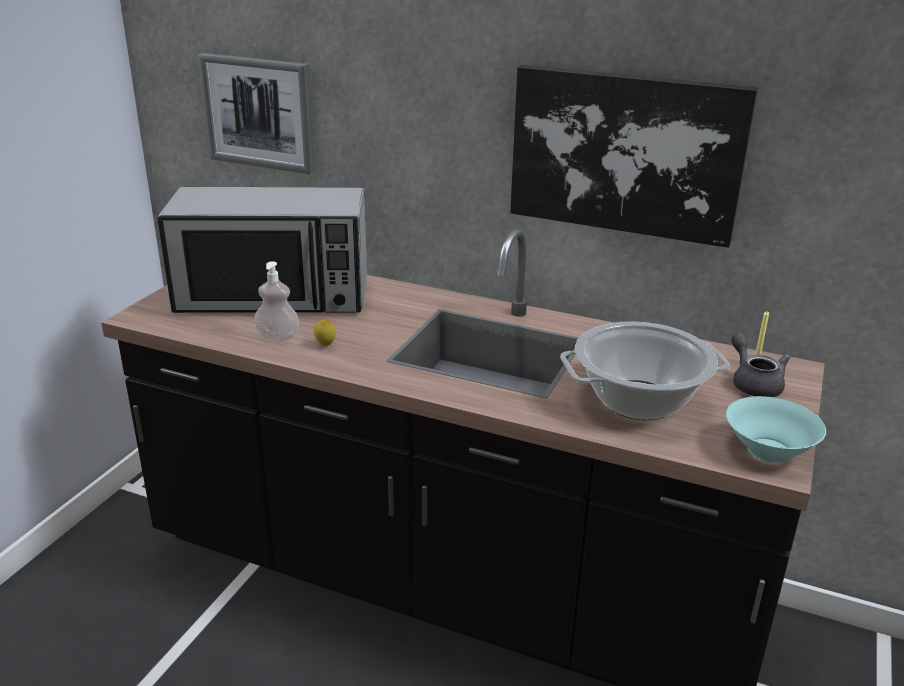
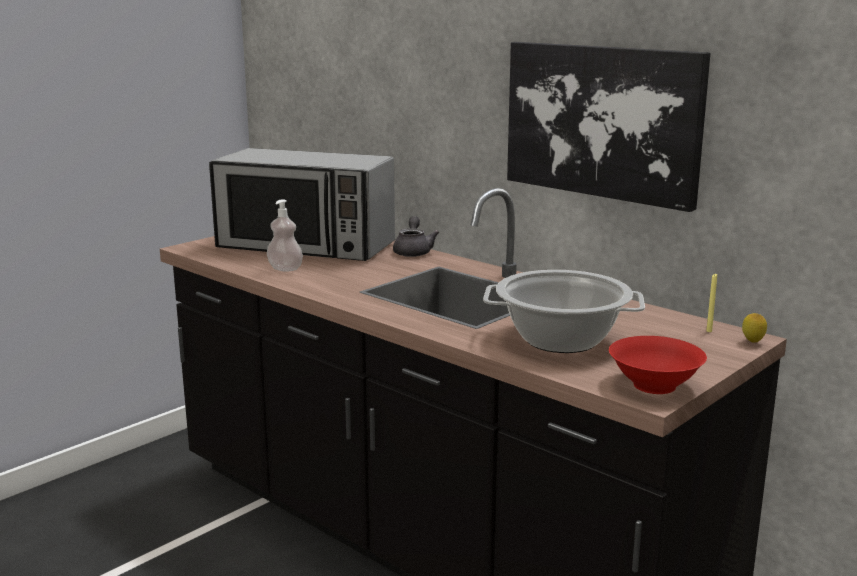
camera: 20 degrees right, 10 degrees down
picture [198,53,315,174] -> none
lemon [314,320,336,346] -> lemon moved to [742,313,767,343]
turquoise bowl [726,396,826,463] -> red bowl [609,336,707,394]
grey teapot [732,333,790,397] -> grey teapot moved to [393,216,439,257]

